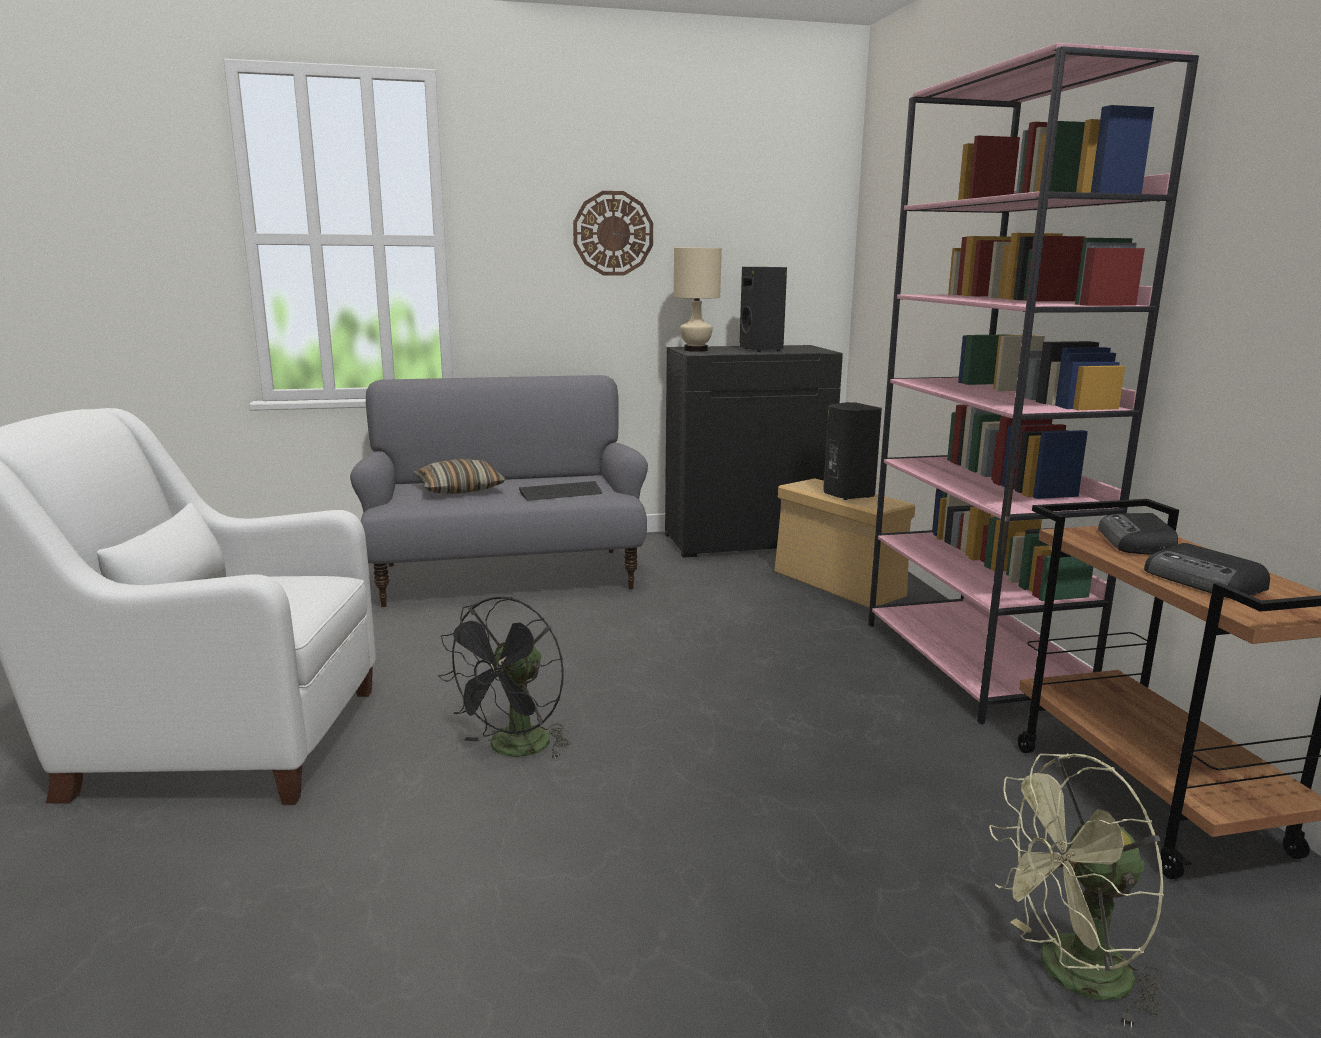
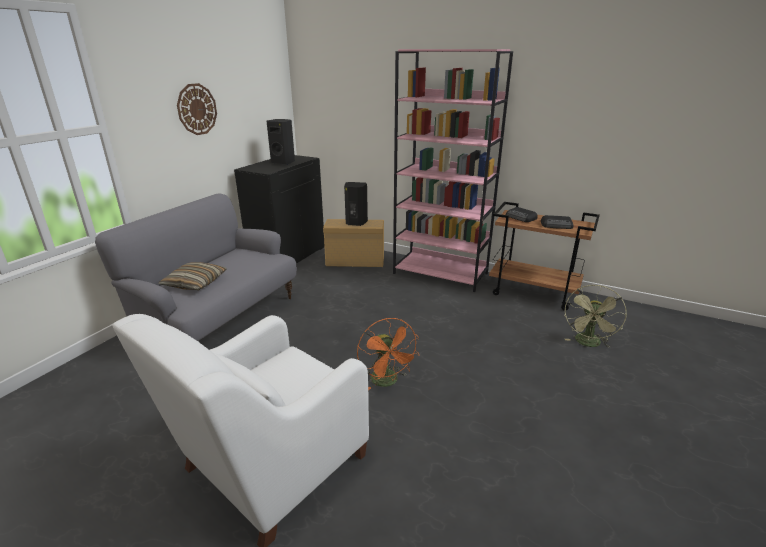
camera: 50 degrees left, 10 degrees up
black fan [438,597,570,760] -> orange fan [357,318,419,390]
keyboard [519,481,602,501] -> none
beige table lamp [674,248,722,352] -> none

